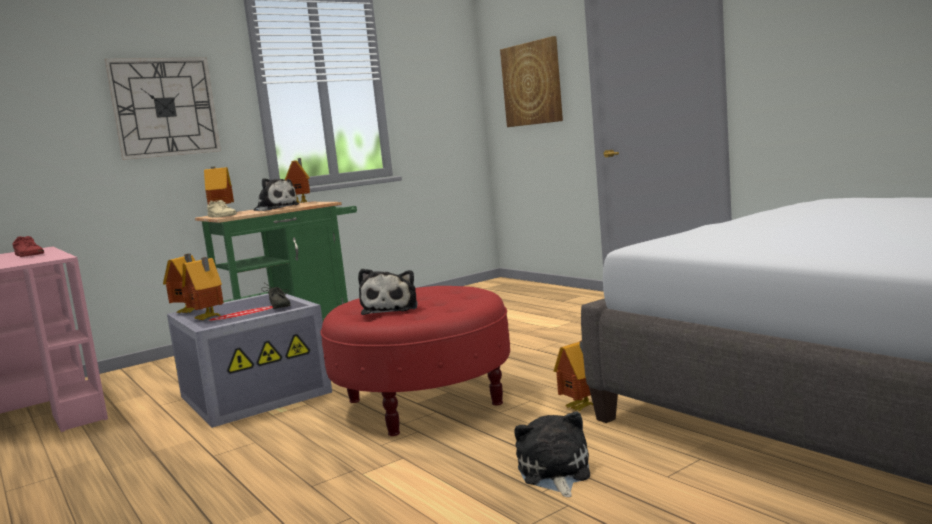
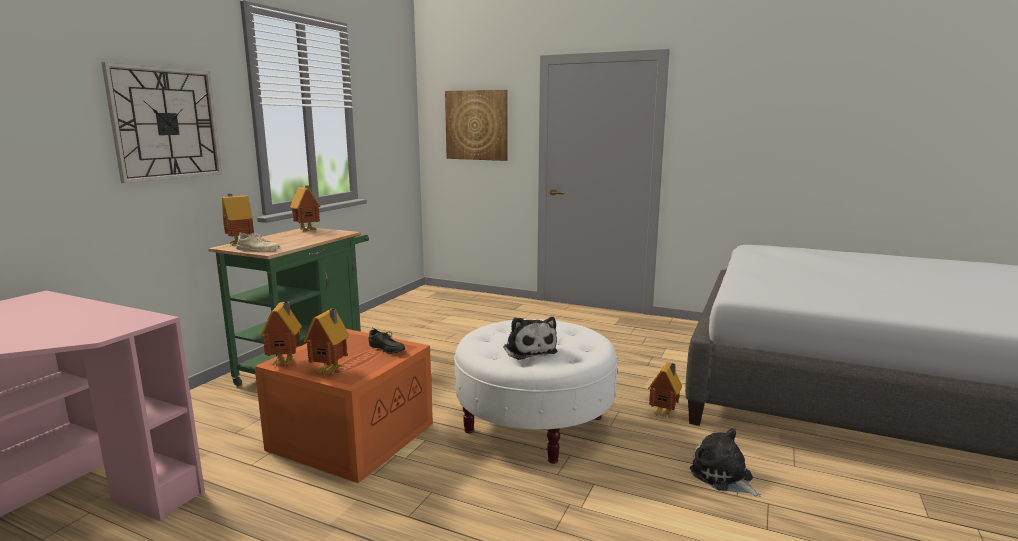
camera: 30 degrees left, 5 degrees up
red shoe [12,236,44,257] -> none
grey storage box [167,293,332,428] -> orange storage box [255,329,433,483]
plush toy [254,178,299,211] -> none
red ottoman [321,286,510,436] -> white ottoman [454,319,618,464]

